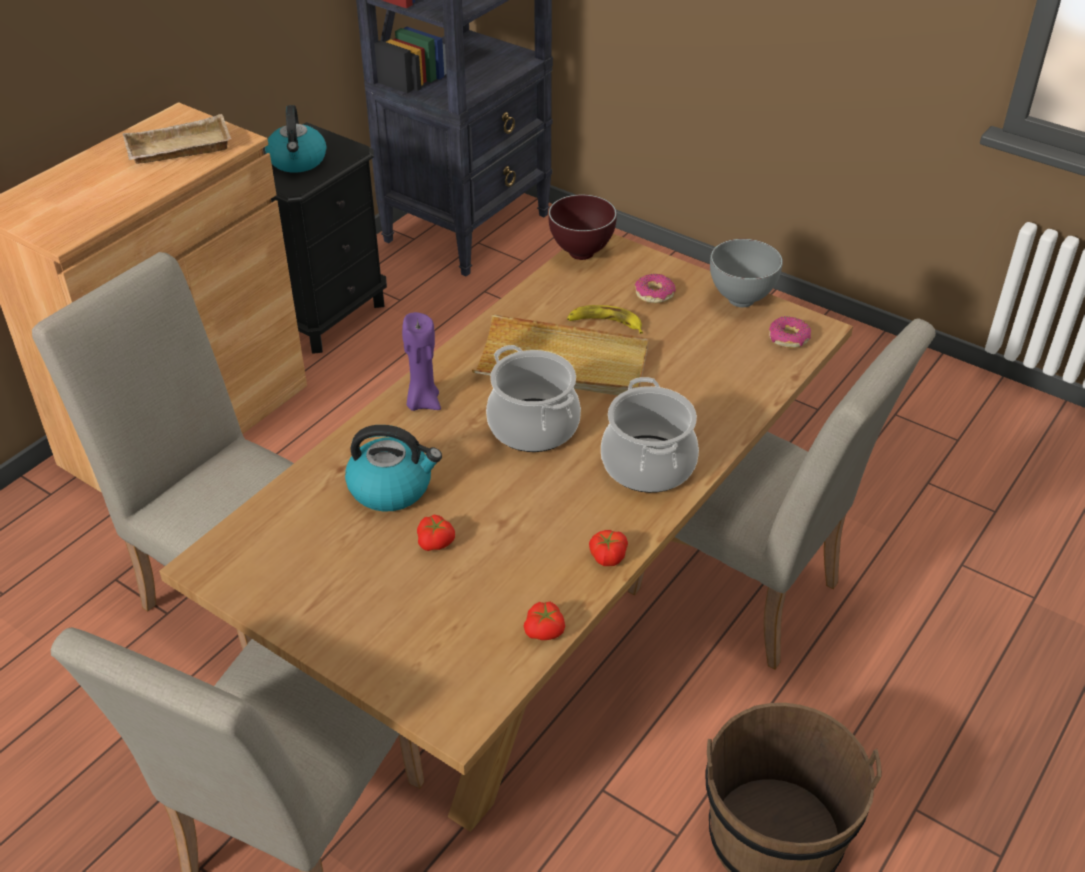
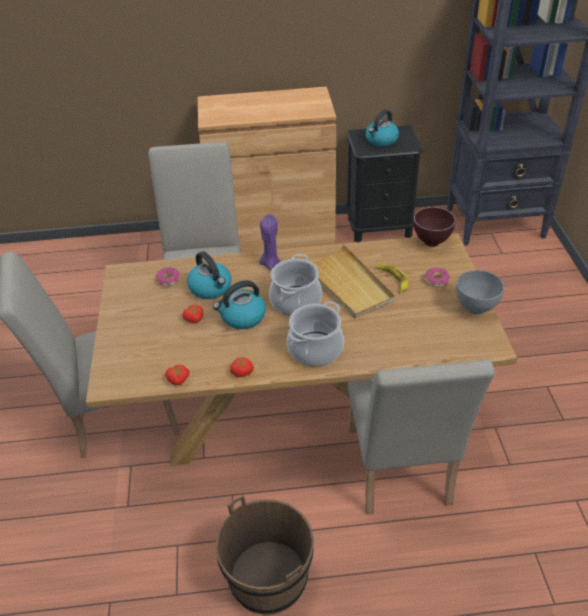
camera: 50 degrees right, 0 degrees up
beige tray [122,114,231,164] -> none
donut [769,317,811,348] -> donut moved to [156,267,180,286]
none -> kettle [213,280,266,329]

